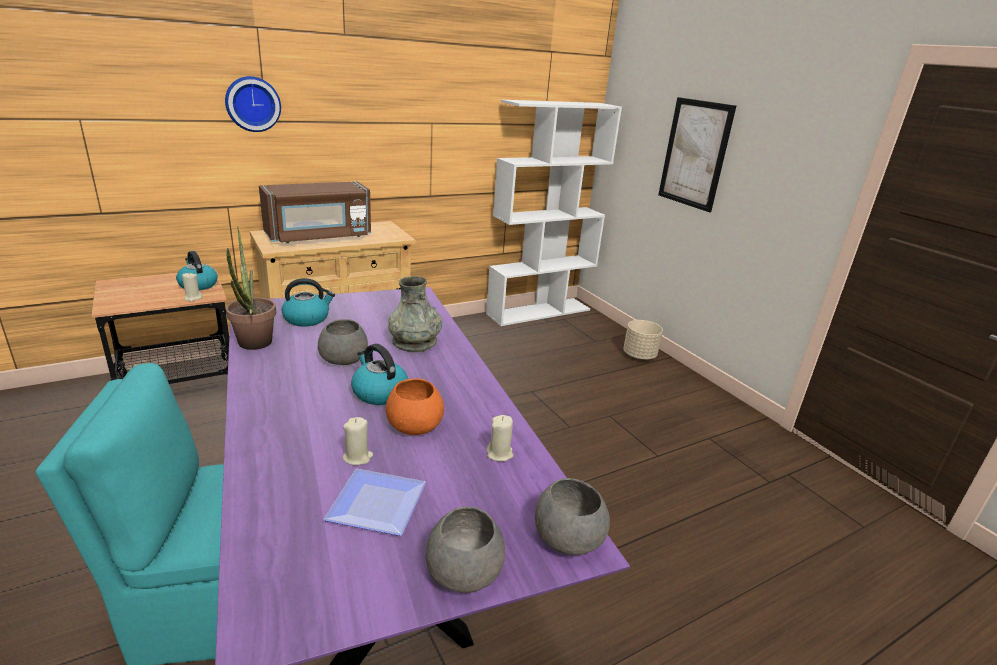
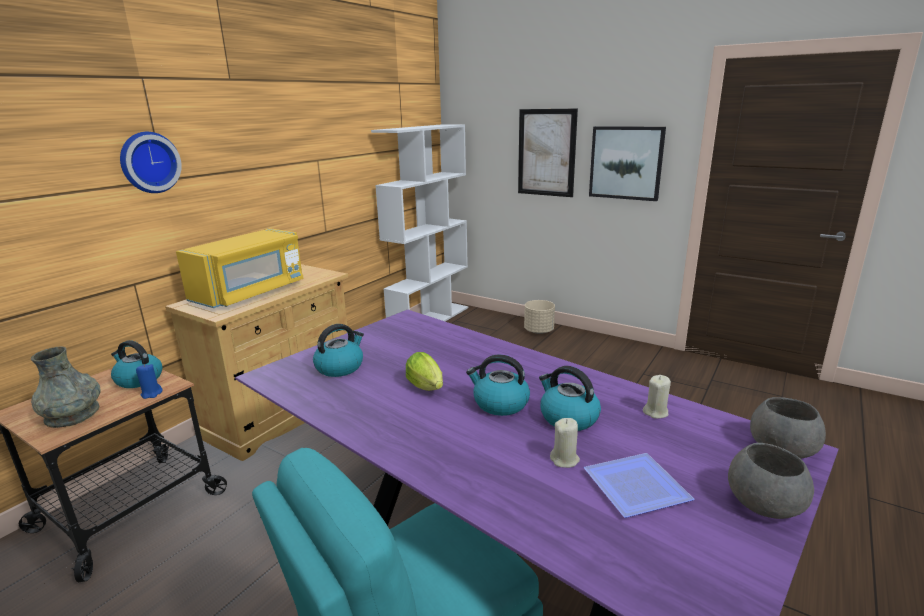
camera: 25 degrees left, 5 degrees down
beige candle [182,272,203,302] -> blue candle [136,364,163,399]
potted plant [226,227,276,350] -> none
brown microwave [259,181,371,243] -> yellow microwave [176,228,304,308]
grey bowl [318,319,368,365] -> lettuce [406,352,443,391]
orange bowl [386,378,444,435] -> kettle [539,366,601,431]
grey vase [388,276,442,352] -> grey vase moved to [31,346,101,428]
none -> picture [589,126,666,201]

